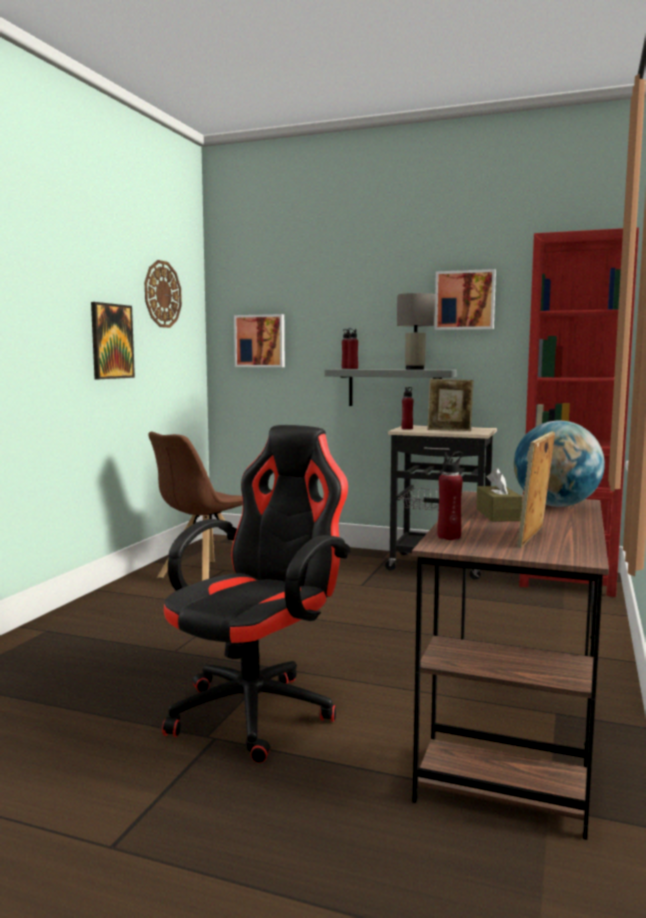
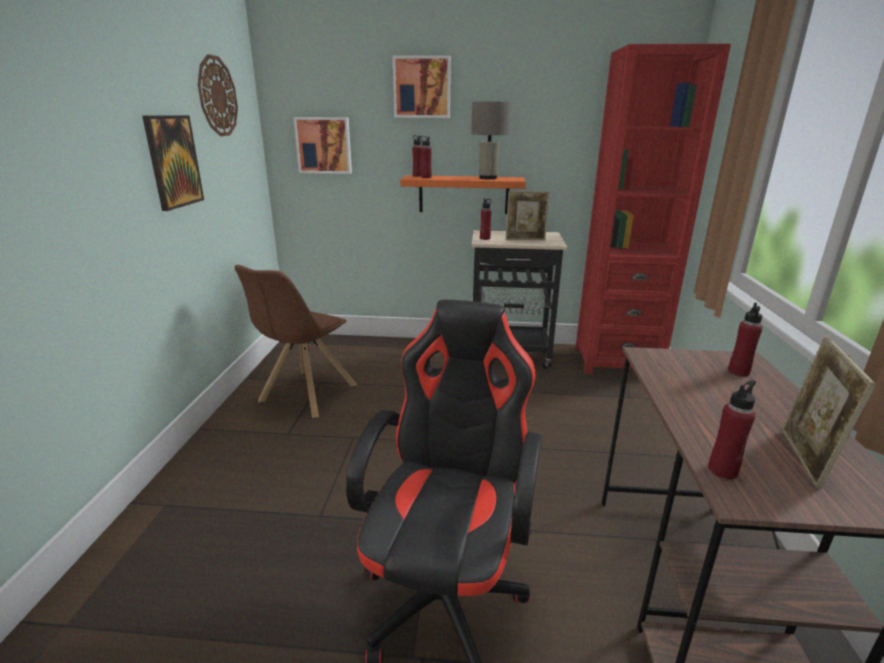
camera: 15 degrees left, 15 degrees up
grey shelf [325,369,457,406] -> orange shelf [400,175,526,214]
picture [434,269,496,330] -> picture moved to [393,55,451,118]
brown tissue box [476,468,523,522] -> none
globe [514,421,605,507] -> red bottle [728,303,763,377]

